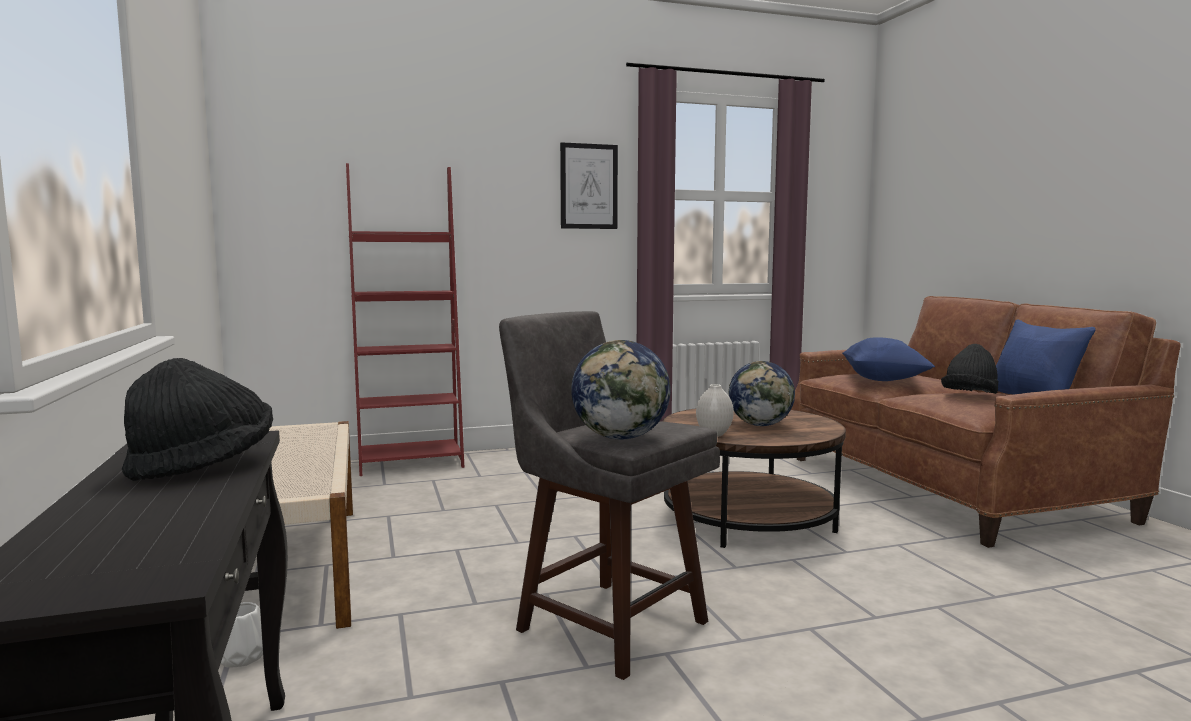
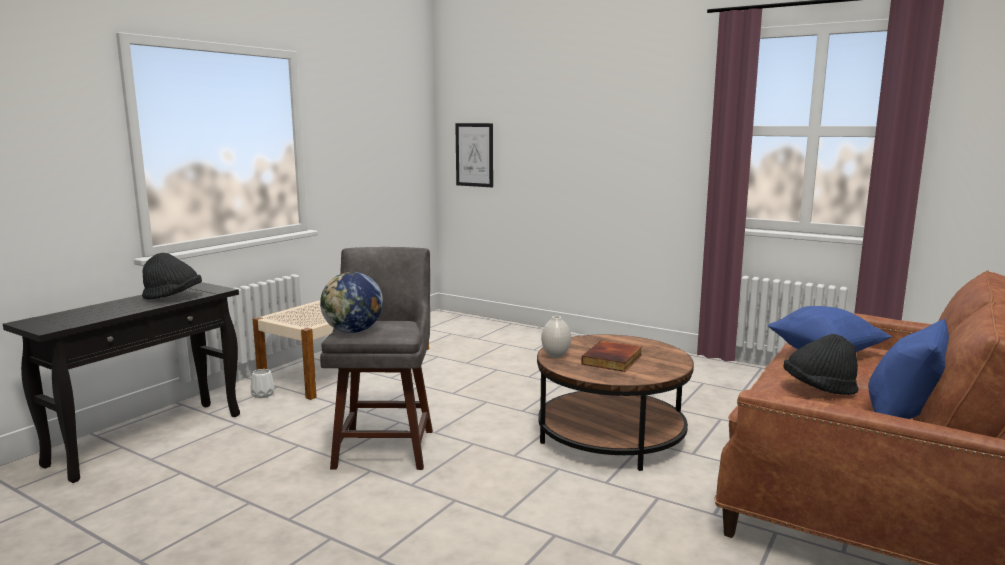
camera: 50 degrees right, 5 degrees up
red bookcase [346,163,464,476] -> none
picture [560,142,618,229] -> picture moved to [455,123,493,187]
globe [729,361,795,426] -> book [582,341,642,372]

